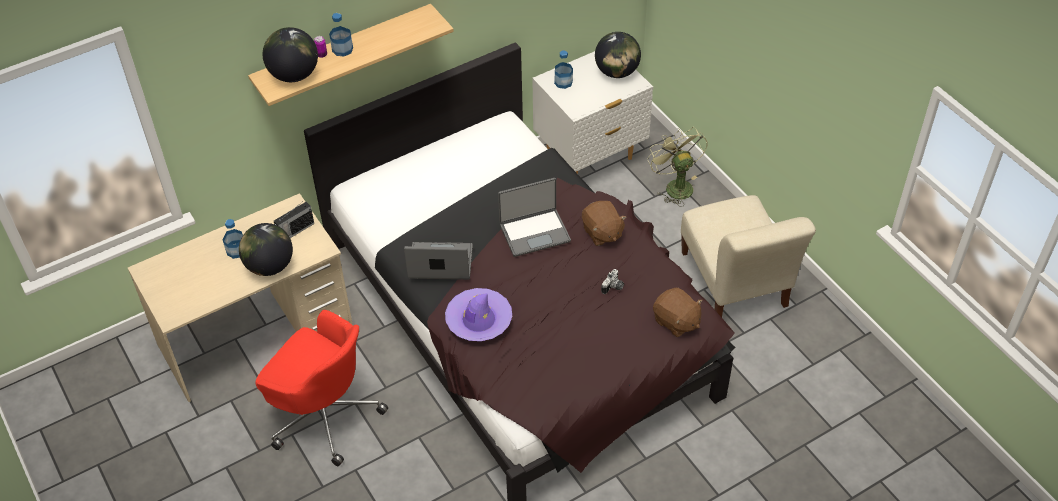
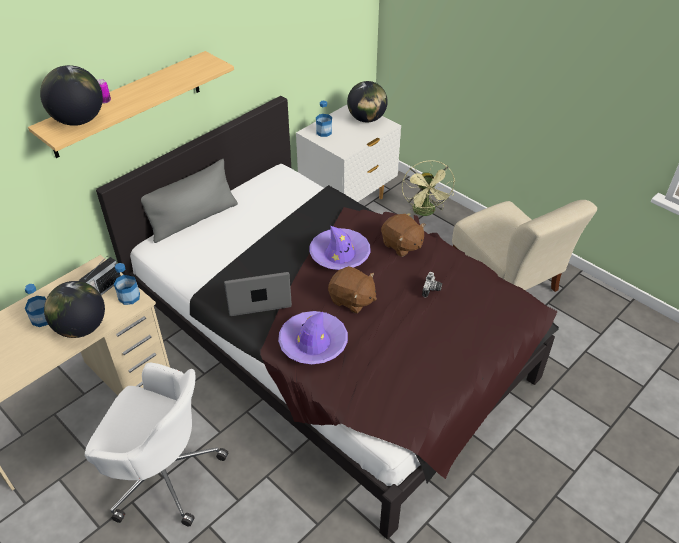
camera: 15 degrees left, 5 degrees down
red office chair [255,310,388,466] -> white office chair [85,363,228,526]
bottle [329,13,353,57] -> bottle moved to [114,263,140,305]
laptop [498,178,571,257] -> purple hat [309,226,371,270]
green fan [647,127,708,207] -> green fan turned 150 degrees counterclockwise [402,160,455,216]
brown plush toy [653,288,703,337] -> brown plush toy moved to [328,266,377,314]
none -> grey pillow [141,159,238,243]

